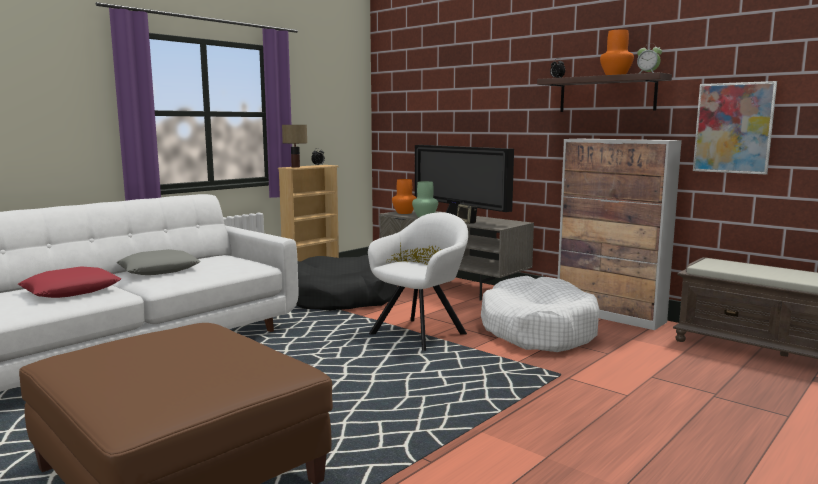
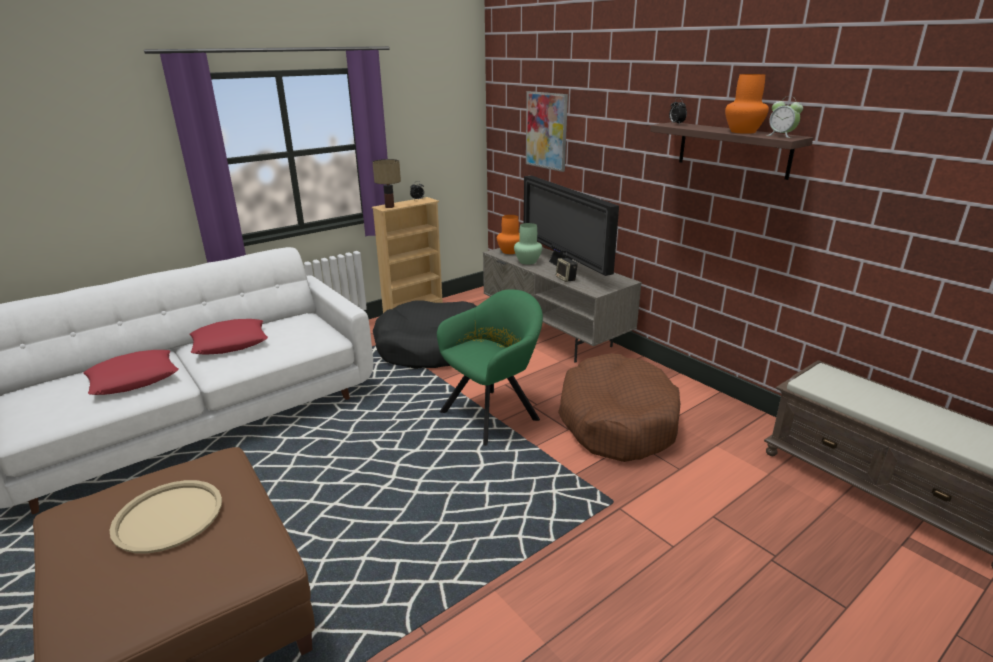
camera: 10 degrees right, 15 degrees up
grey pillow [116,249,201,275] -> red pillow [189,319,268,355]
white armchair [368,212,468,351] -> green armchair [437,289,543,446]
white dog bed [481,276,600,352] -> brown dog bed [558,353,680,462]
cabinet [558,139,682,330] -> none
picture [693,81,777,175] -> picture moved to [526,91,568,172]
none -> beige tray [109,480,222,553]

